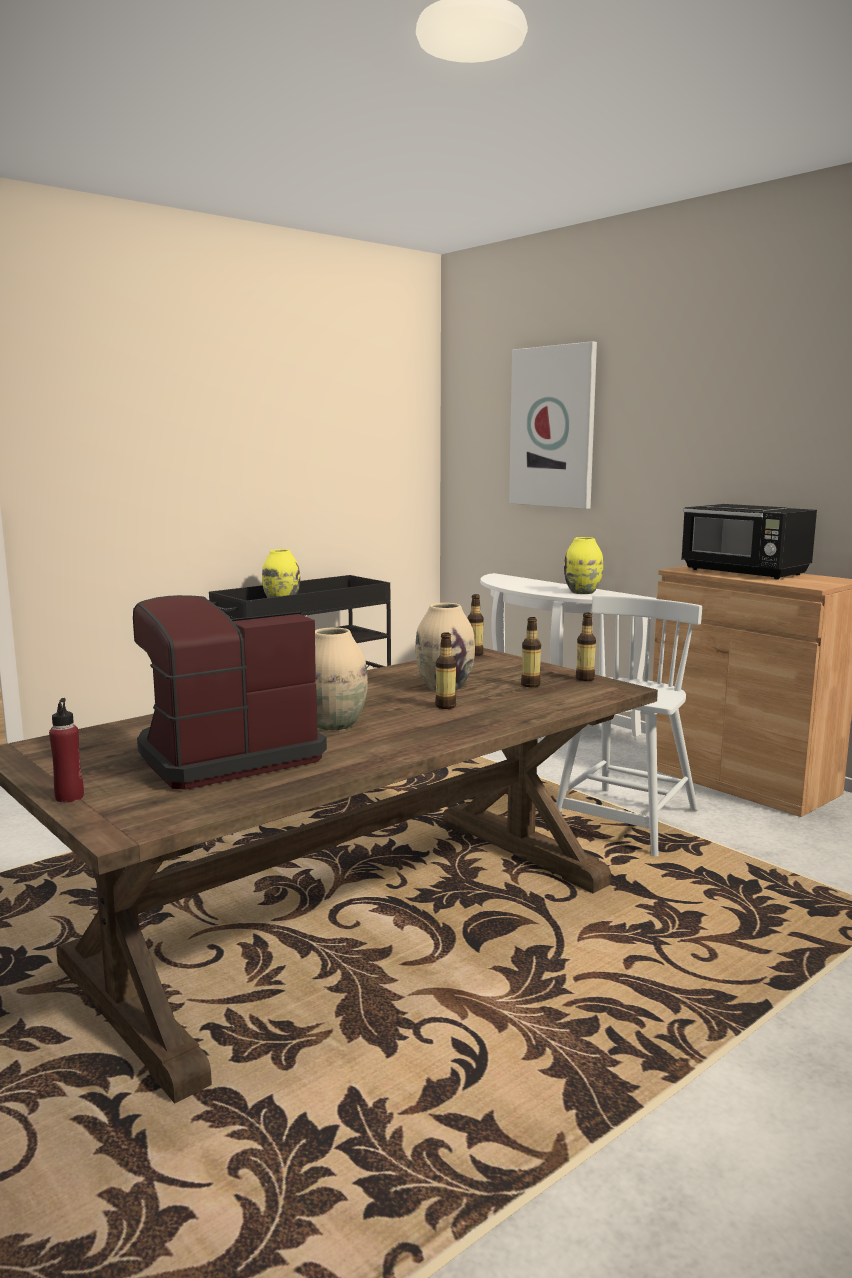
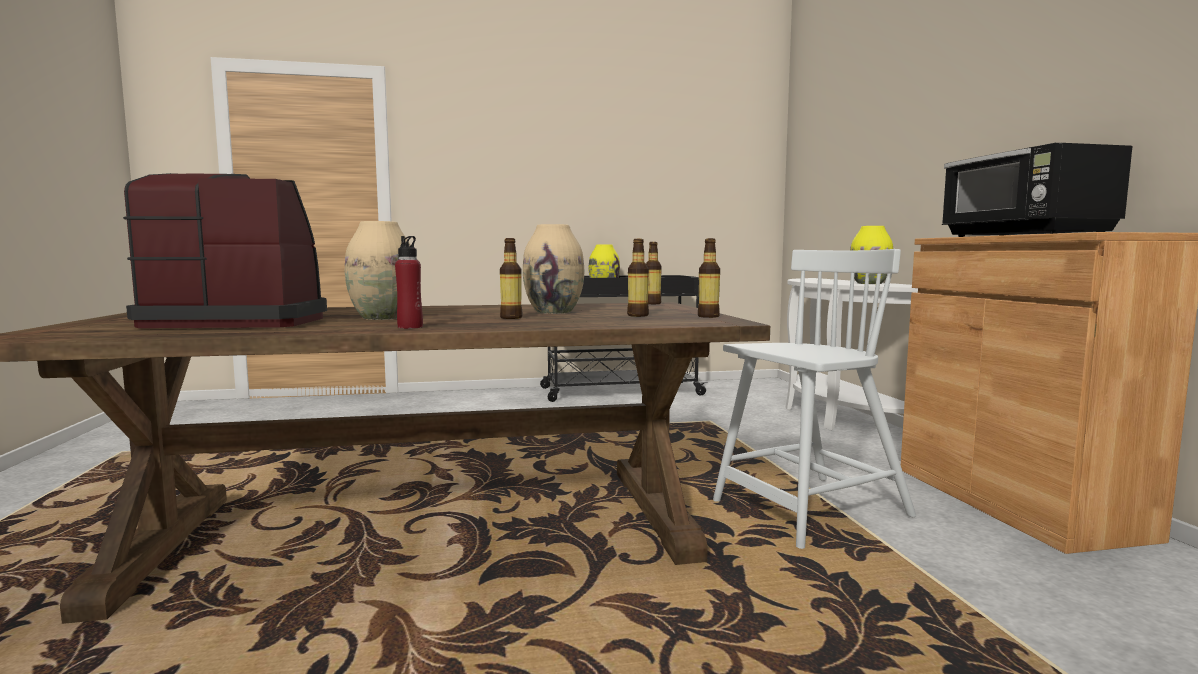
camera: 30 degrees right, 5 degrees down
red bottle [49,698,84,803] -> red bottle moved to [395,236,423,329]
picture [509,341,597,509] -> none

